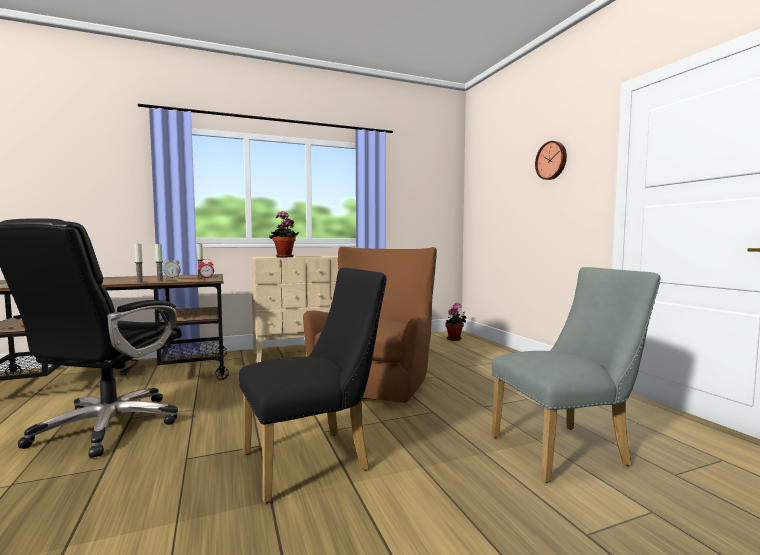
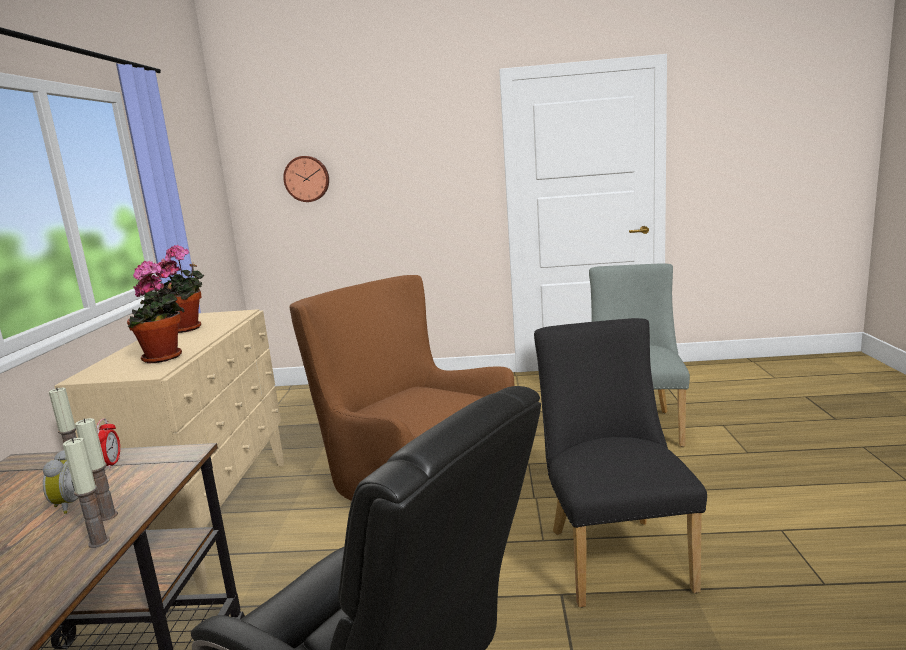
camera: 65 degrees left, 10 degrees up
potted plant [445,302,467,341] -> potted plant moved to [156,245,204,333]
wall clock [535,141,567,180] -> wall clock moved to [283,156,329,202]

